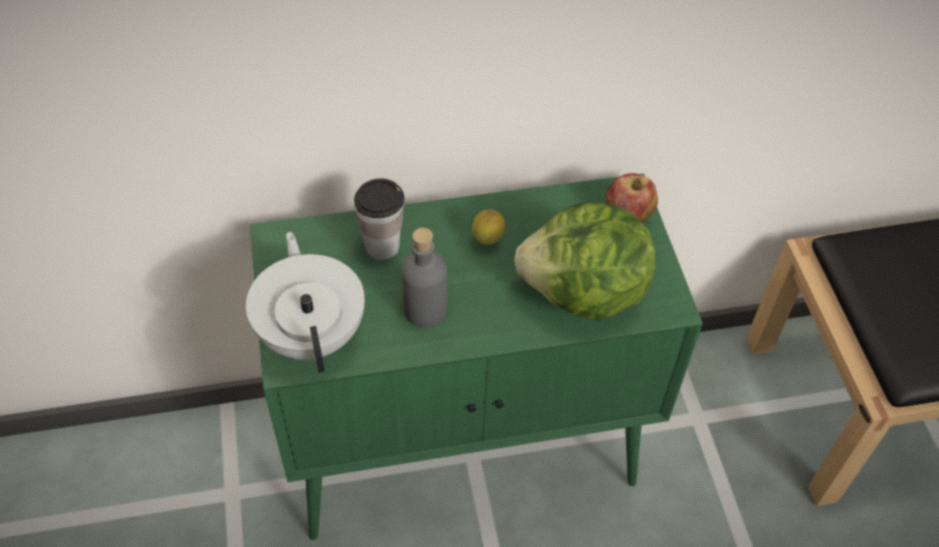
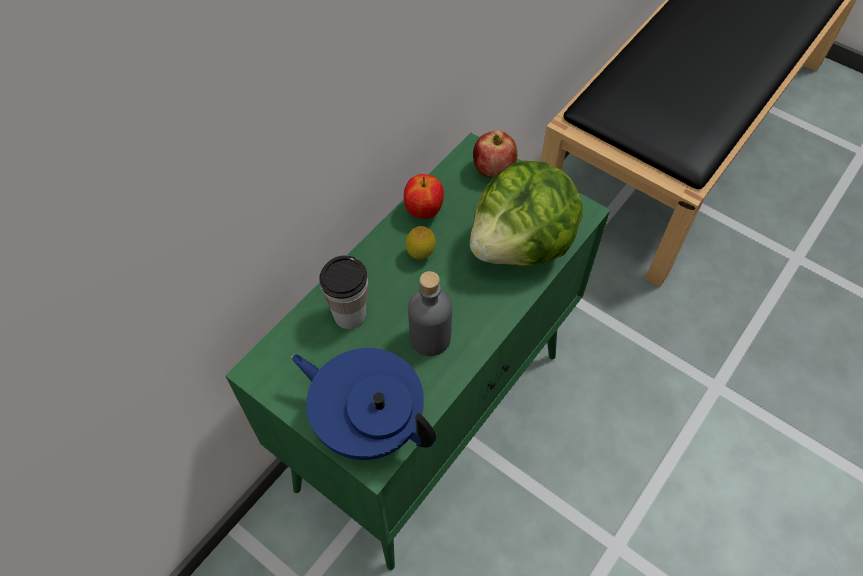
camera: 40 degrees left, 5 degrees up
white teapot [246,231,365,373] -> blue teapot [292,348,436,460]
none -> apple [404,174,444,219]

